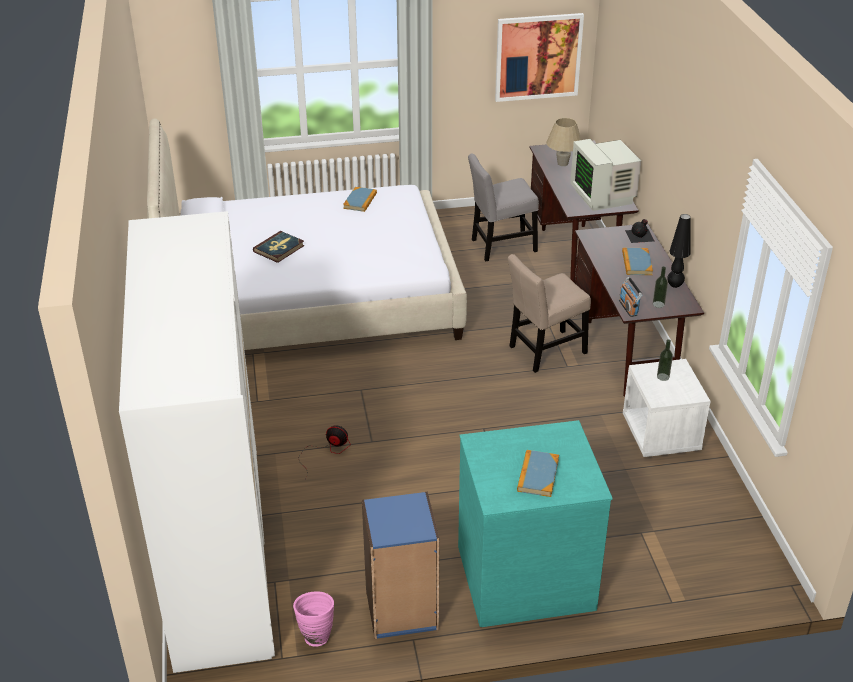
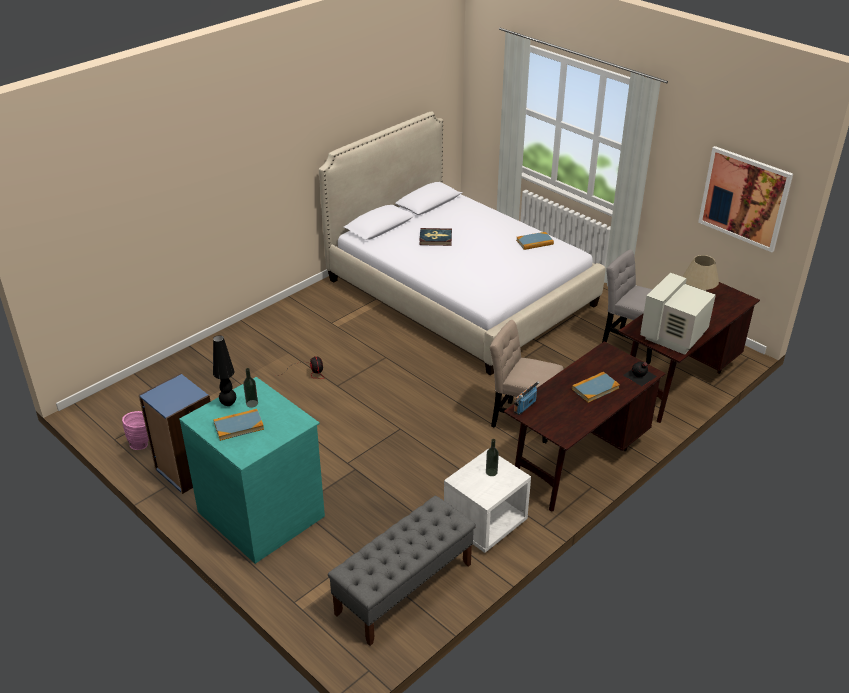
camera: 55 degrees right, 0 degrees up
white wardrobe [119,211,275,673] -> none
bottle [653,266,668,308] -> bottle moved to [243,368,258,408]
black table lamp [667,214,691,288] -> black table lamp moved to [213,335,236,406]
none -> grey bench [328,496,476,646]

